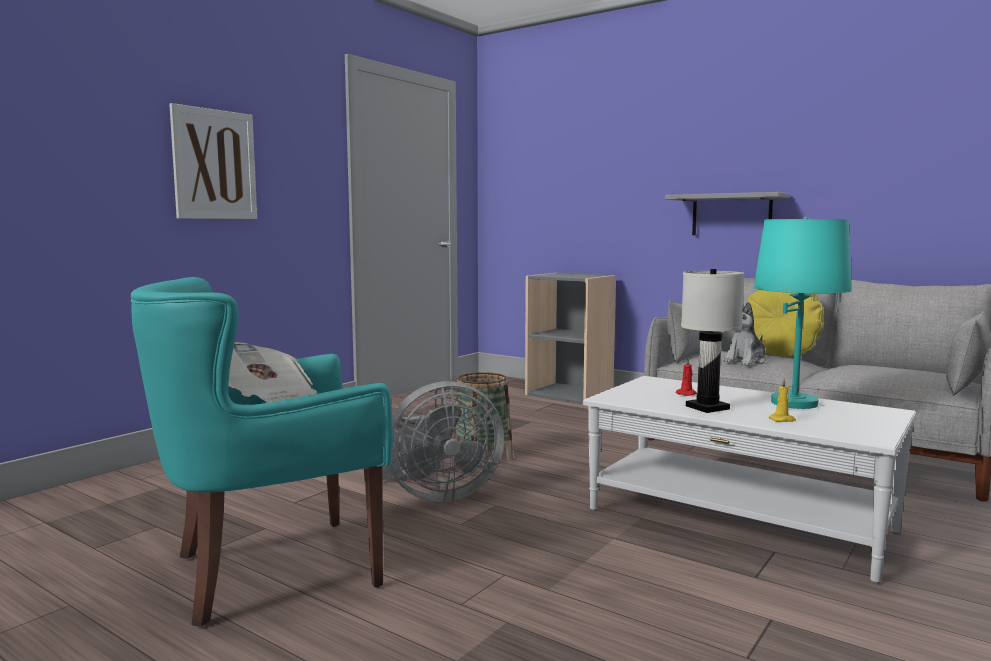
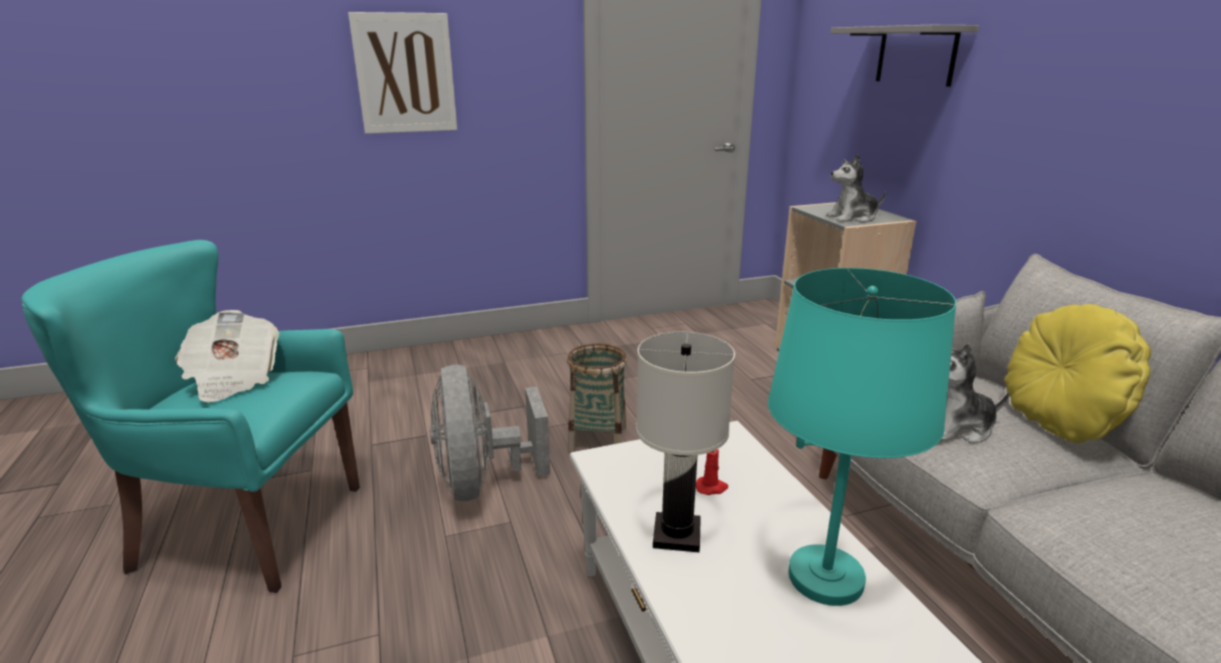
camera: 35 degrees right, 15 degrees up
grey fan [382,381,504,502] -> grey fan turned 60 degrees clockwise [430,365,550,501]
grey shelf [665,192,790,235] -> grey shelf moved to [830,25,979,87]
yellow candle [769,378,796,422] -> none
none -> plush toy [826,154,886,223]

